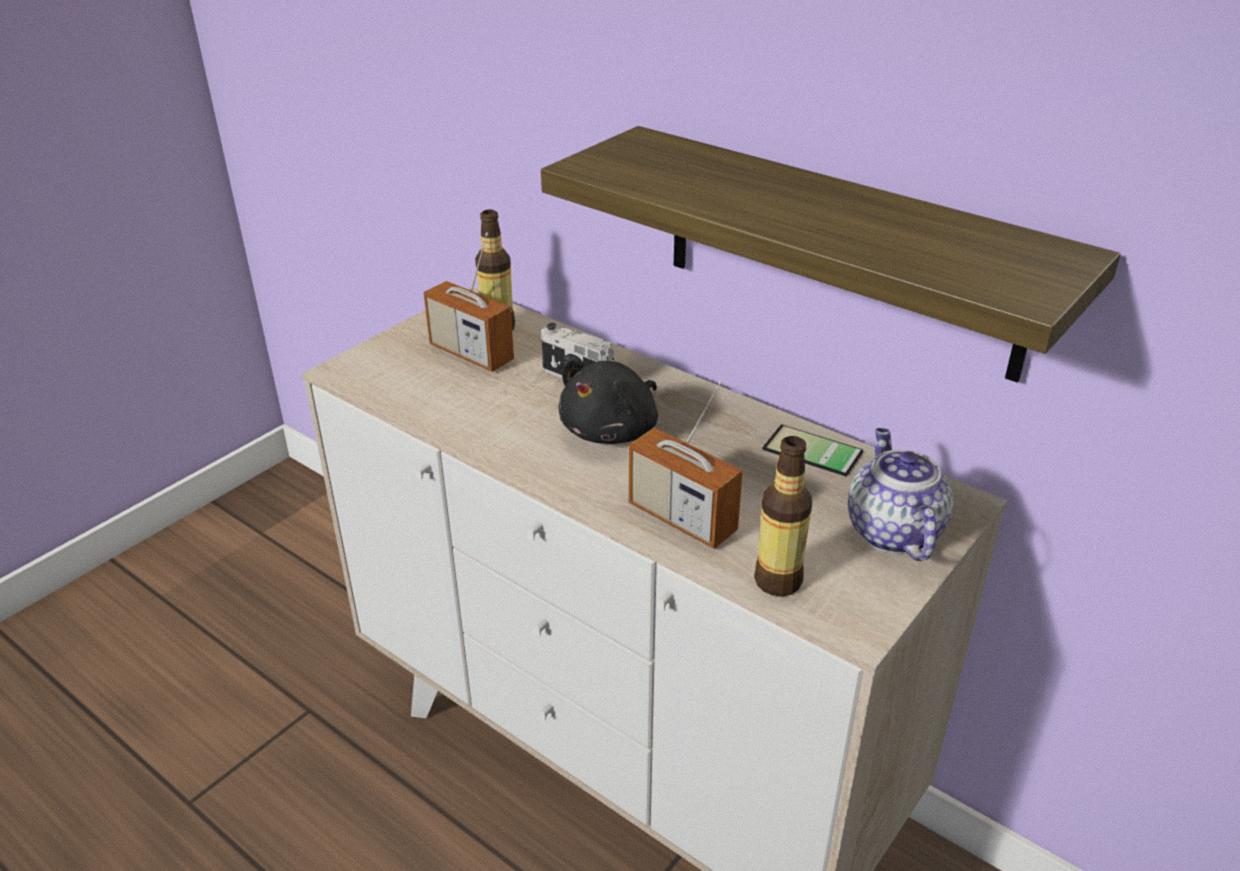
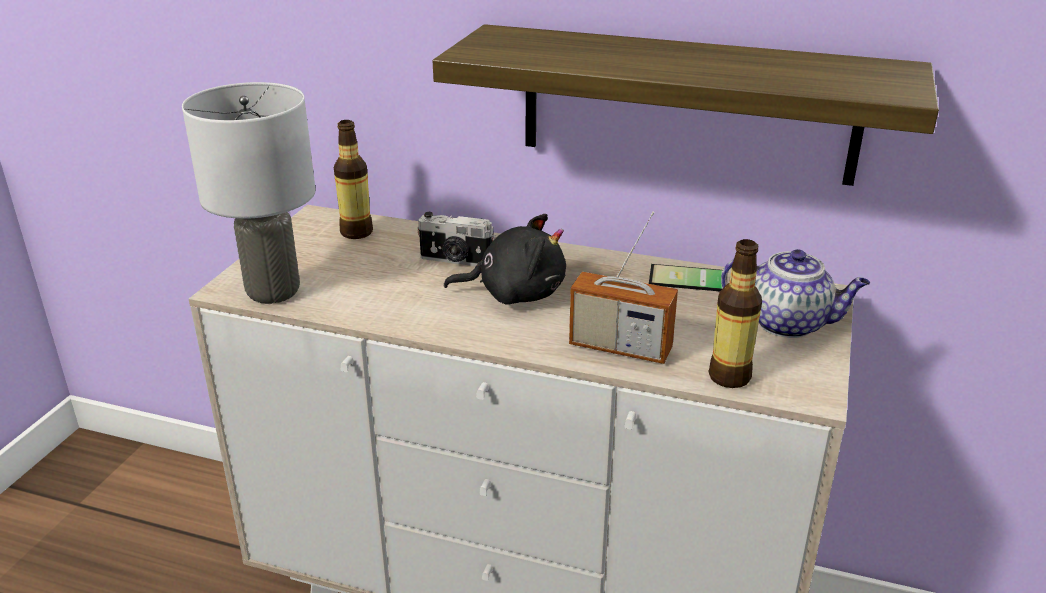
camera: 20 degrees left, 5 degrees down
radio [423,232,514,372] -> none
black plush toy [558,359,658,444] -> black plush toy turned 105 degrees counterclockwise [444,214,566,305]
teapot [848,428,953,561] -> teapot turned 135 degrees clockwise [721,249,870,338]
none -> white table lamp [182,82,316,304]

